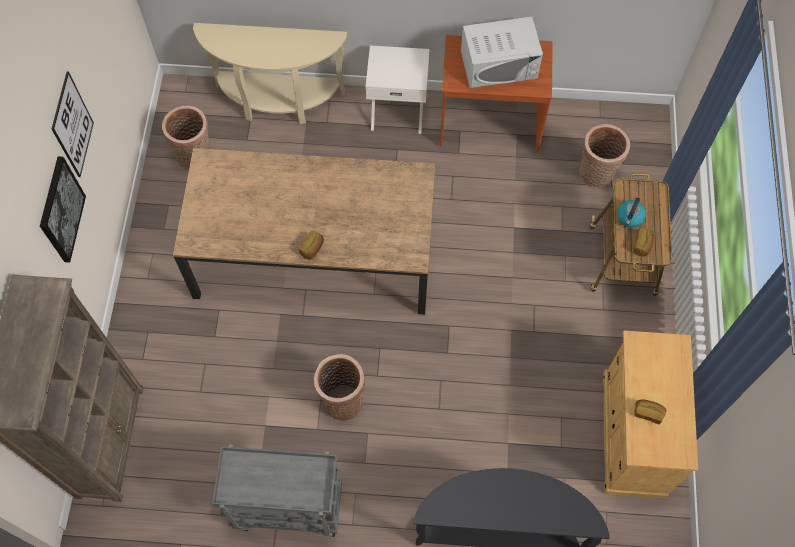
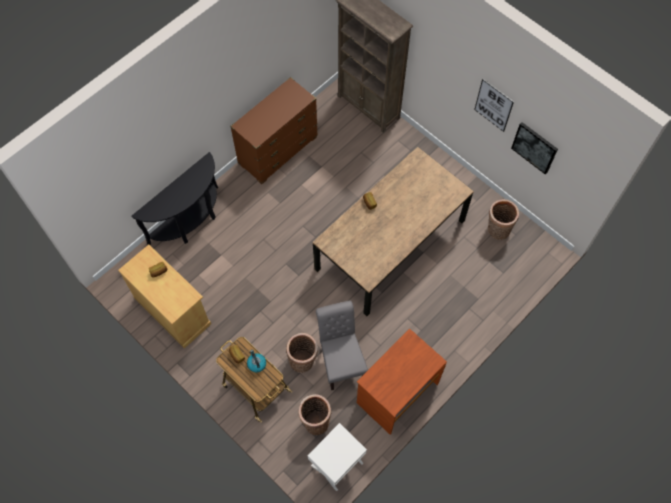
camera: 130 degrees right, 0 degrees up
picture [40,156,86,263] -> picture moved to [511,122,558,175]
beige console table [193,23,347,124] -> none
grey cart [212,444,342,537] -> brown dresser [230,77,318,184]
basket [313,354,365,421] -> basket moved to [286,333,318,373]
white nightstand [366,45,429,134] -> white nightstand moved to [307,423,367,491]
white microwave [461,17,543,88] -> none
none -> grey chair [316,301,368,390]

